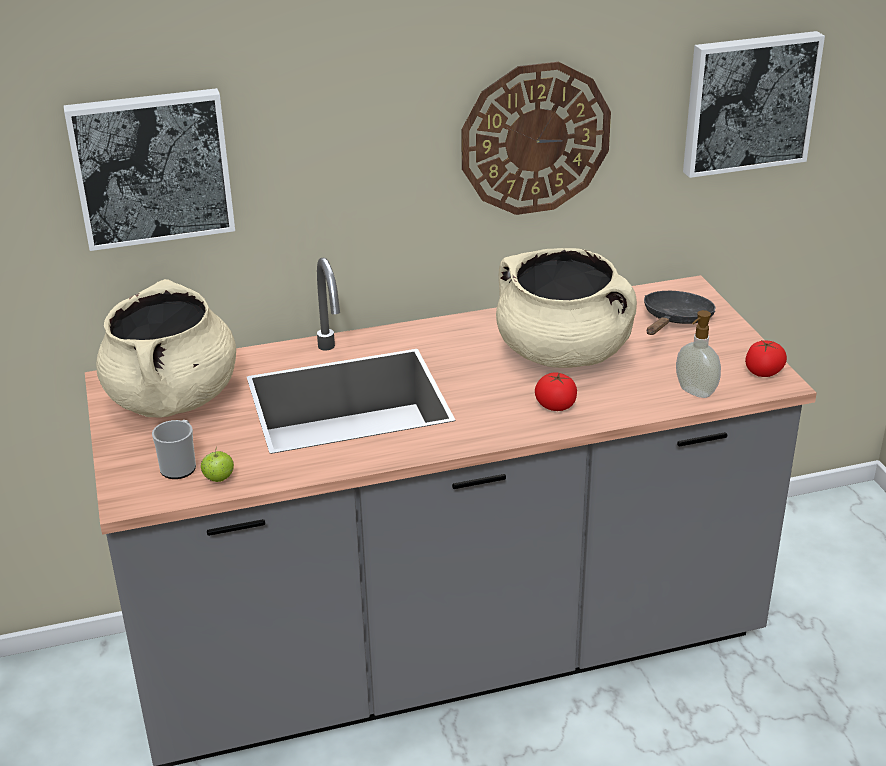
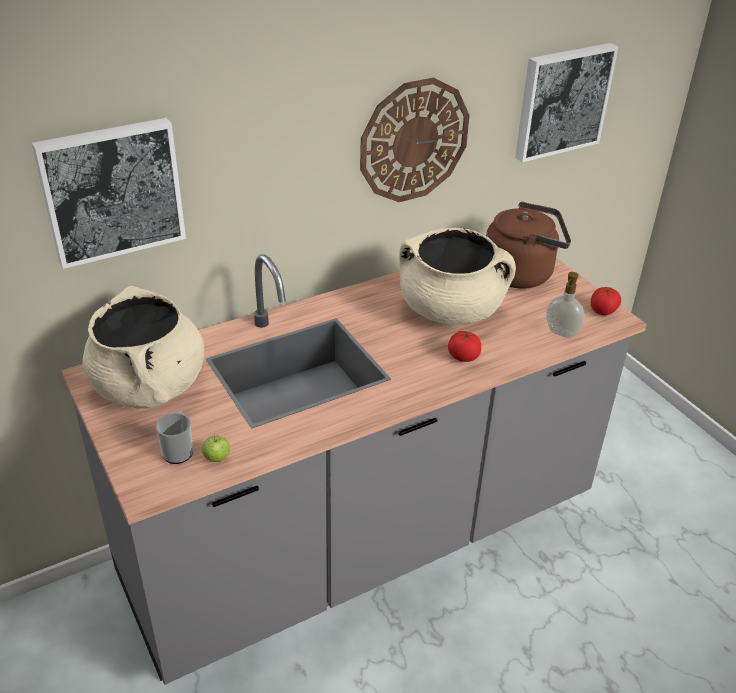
camera: 15 degrees left, 5 degrees up
black frying pan [644,291,715,335] -> brown kettle [486,202,571,289]

